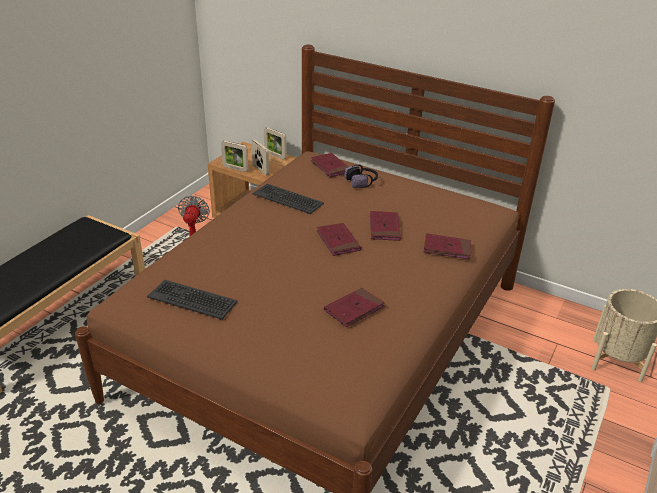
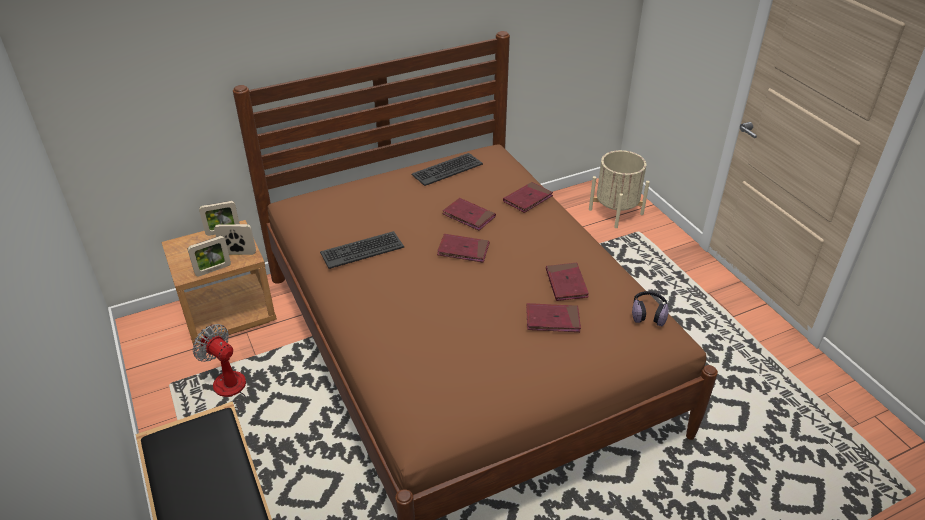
camera: 55 degrees left, 5 degrees up
keyboard [147,280,238,320] -> keyboard moved to [411,153,483,186]
red book [311,153,349,177] -> red book moved to [526,303,581,332]
headphones [344,165,378,188] -> headphones moved to [632,291,668,326]

